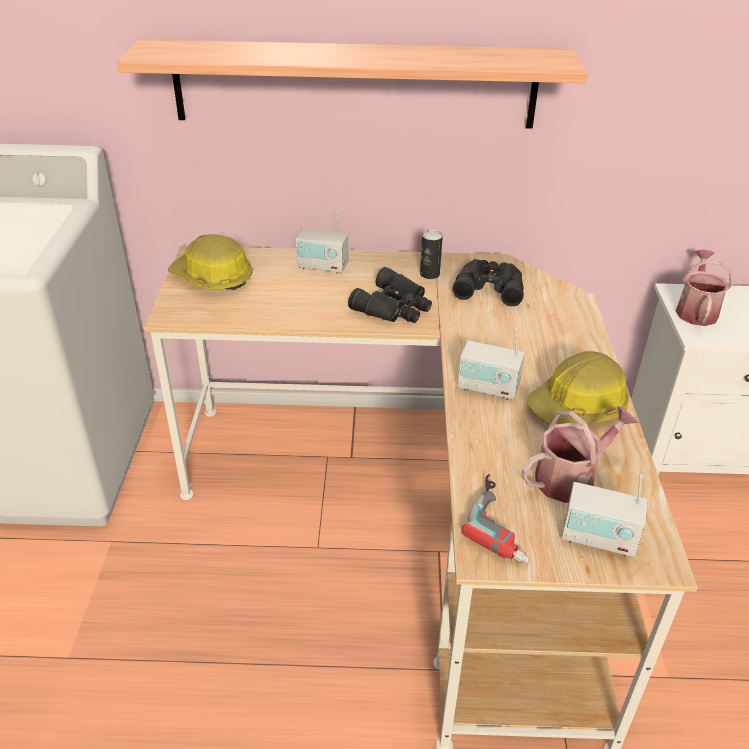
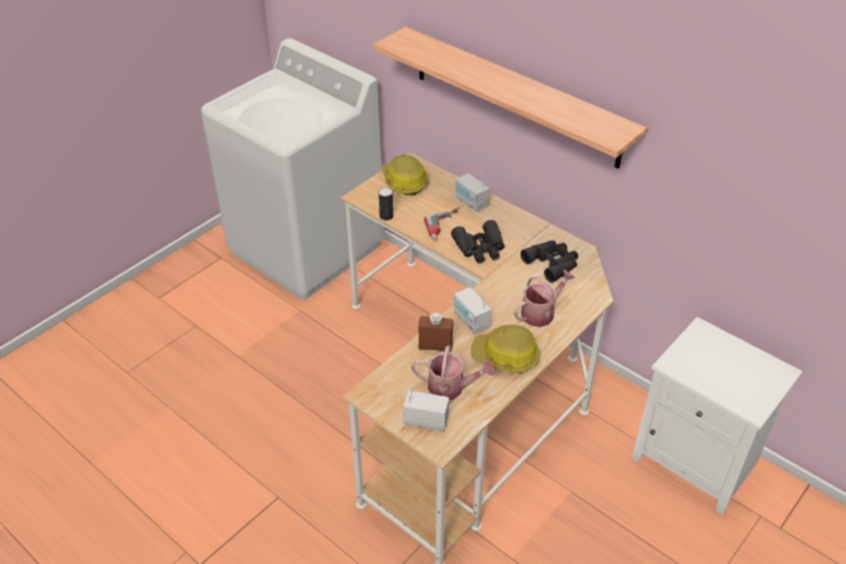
camera: 40 degrees right, 5 degrees up
can [420,229,443,279] -> can moved to [379,187,393,221]
power drill [461,474,530,563] -> power drill moved to [424,208,460,241]
radio [562,474,647,557] -> radio turned 135 degrees clockwise [403,385,449,431]
watering can [675,250,732,326] -> watering can moved to [514,270,575,327]
none -> brown bottle [418,312,453,351]

